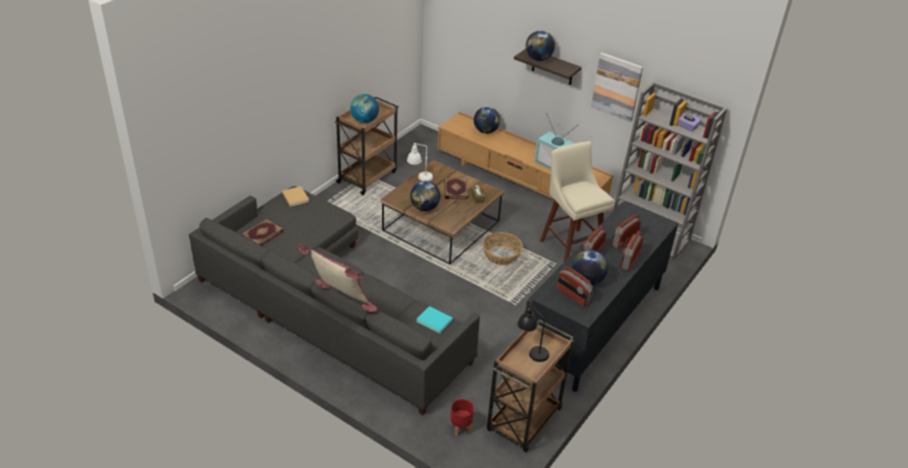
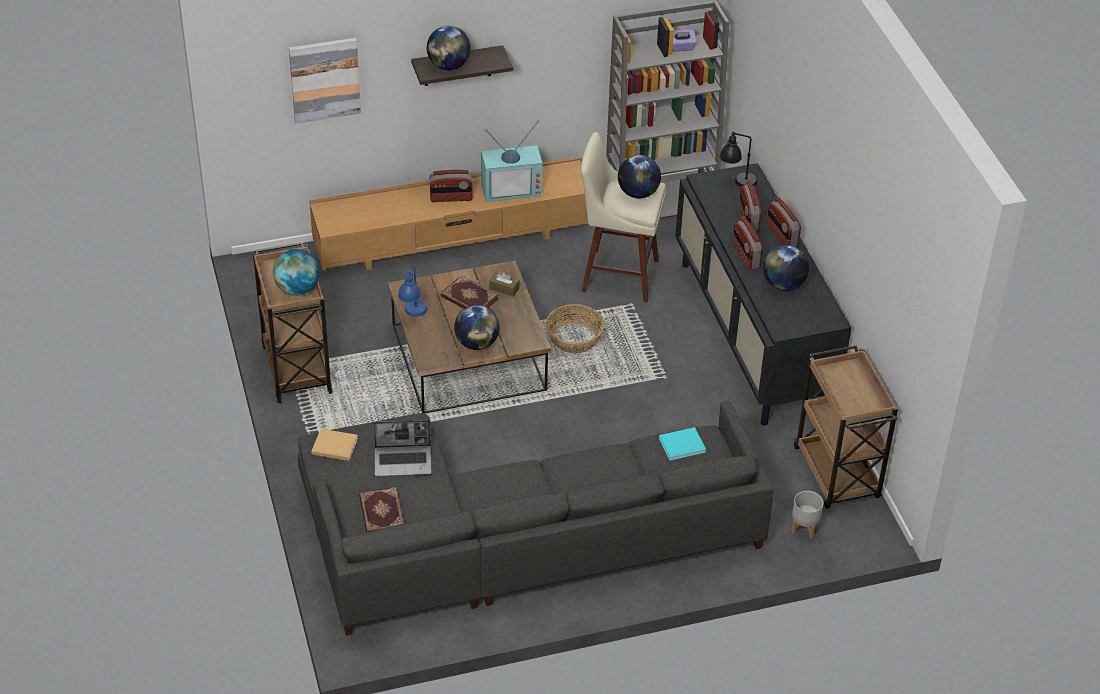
camera: 50 degrees left, 5 degrees up
red pillow [298,244,377,312] -> none
white table lamp [407,143,433,181] -> blue table lamp [398,266,427,317]
red planter [450,399,474,436] -> grey planter [791,491,823,538]
globe [474,107,500,134] -> globe moved to [618,155,661,199]
black table lamp [517,304,549,362] -> black table lamp moved to [720,132,757,187]
radio [557,266,593,307] -> radio moved to [428,170,474,202]
picture [591,52,643,122] -> picture moved to [289,38,361,123]
none -> laptop [373,420,432,476]

